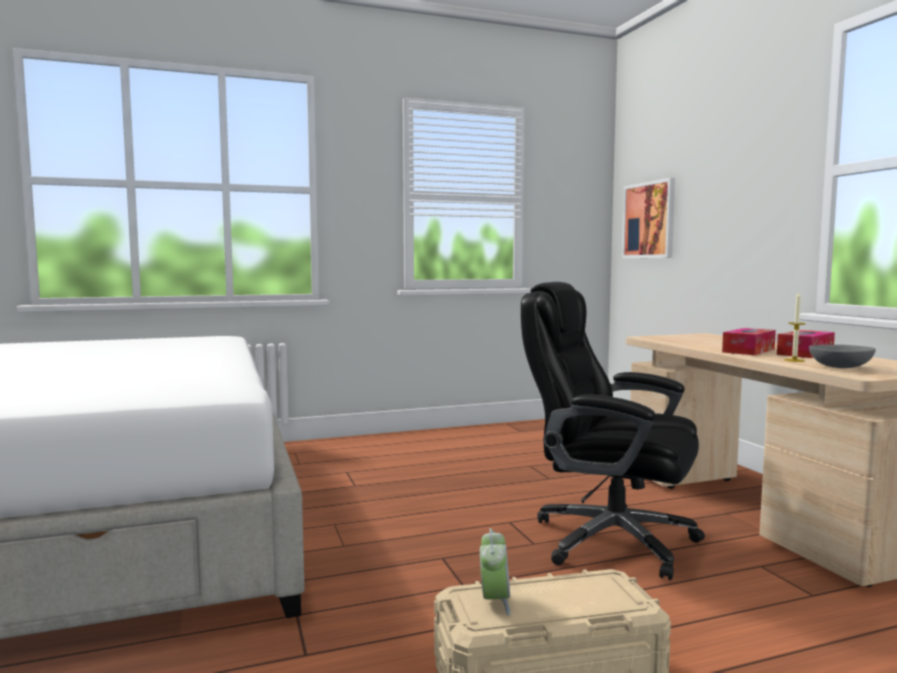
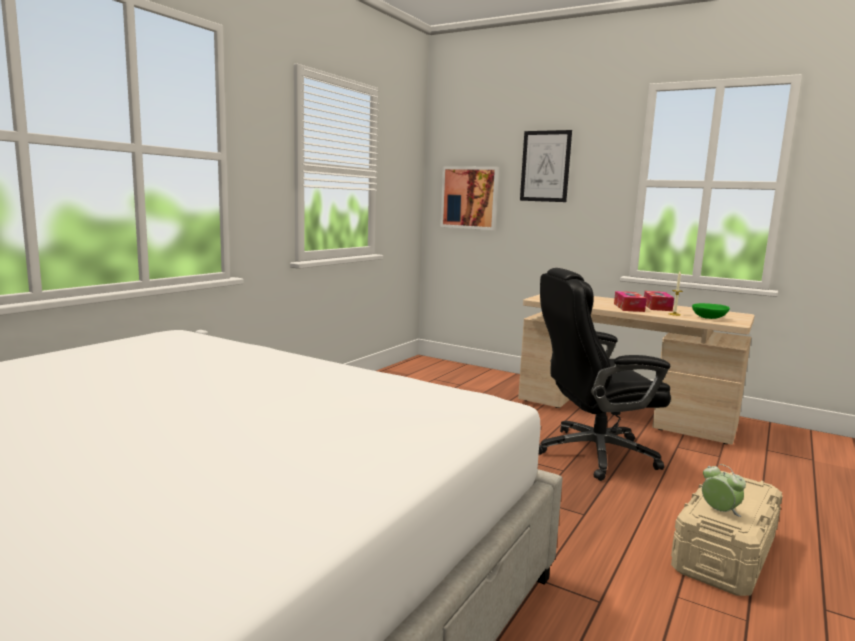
camera: 40 degrees left, 5 degrees up
grey bowl [809,345,876,368] -> green bowl [692,303,730,319]
none -> picture [520,130,572,202]

